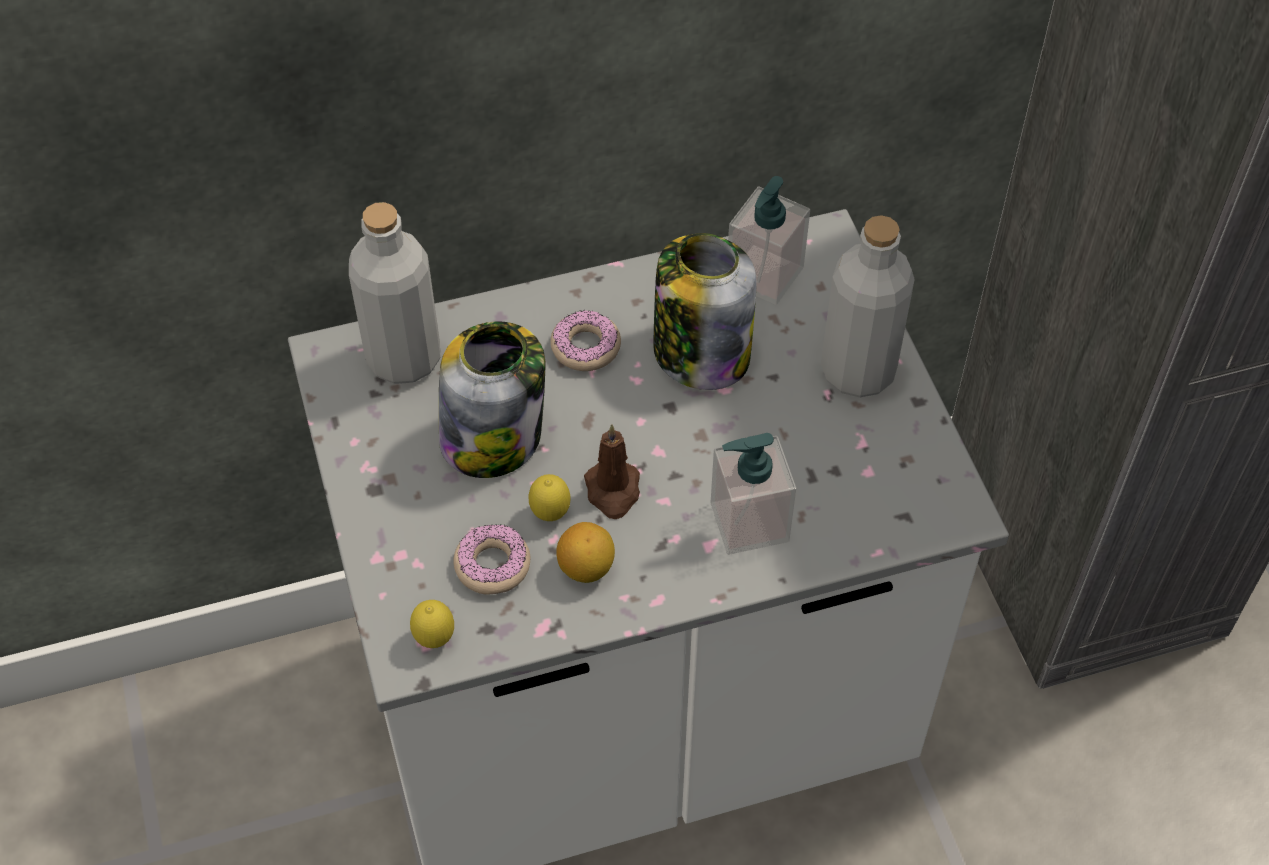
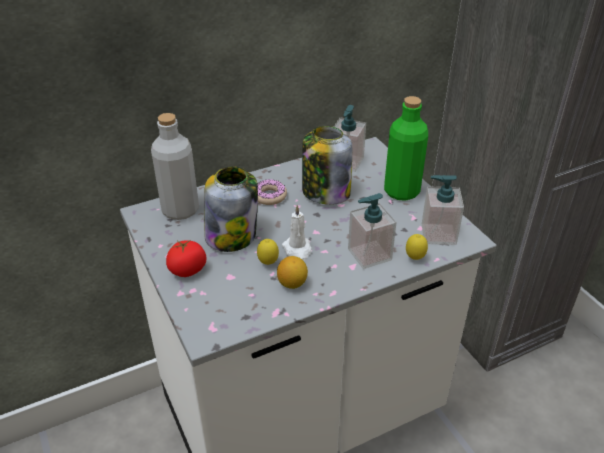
camera: 10 degrees left, 15 degrees down
lemon [410,600,454,648] -> lemon moved to [406,234,428,260]
donut [453,525,530,595] -> none
brown candle [584,424,640,519] -> white candle [282,205,312,261]
grey bottle [821,215,915,397] -> green bottle [384,96,428,201]
none -> tomato [166,240,207,277]
none -> soap dispenser [422,175,464,245]

